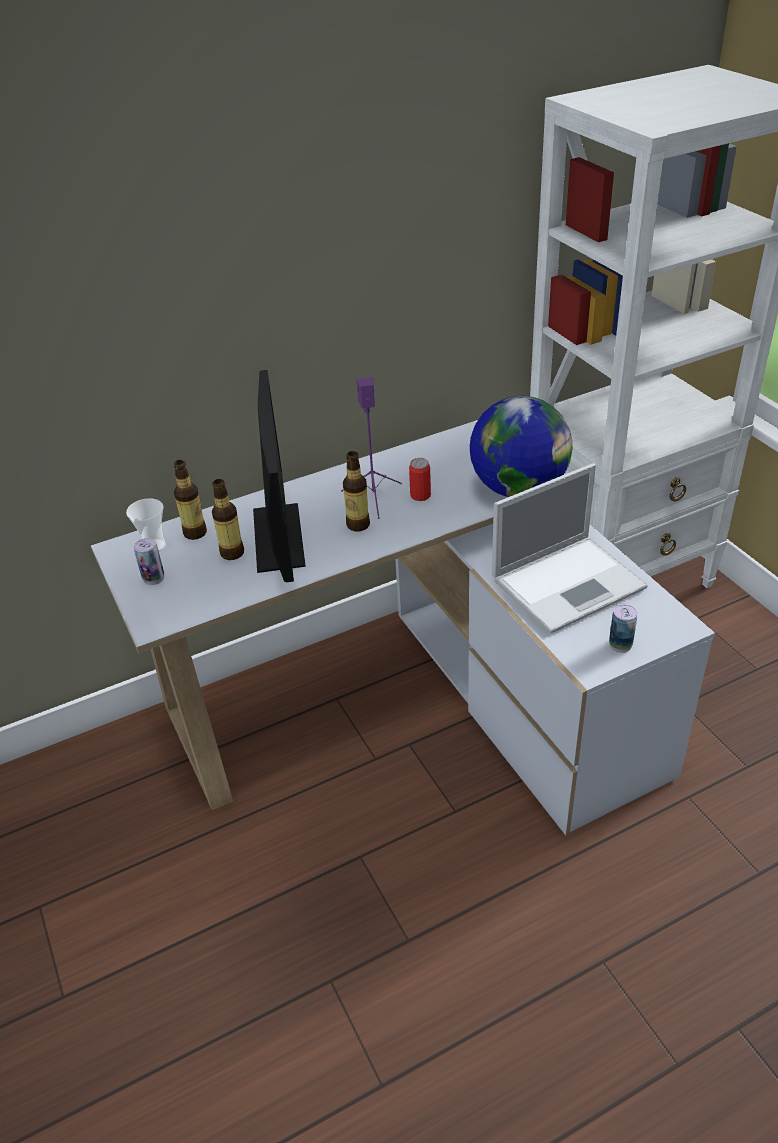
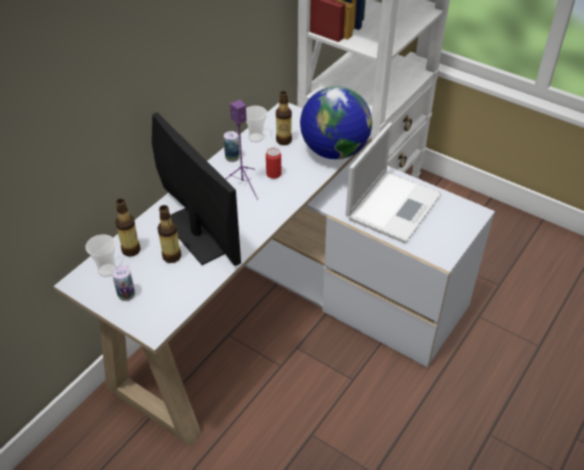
camera: 30 degrees left, 5 degrees up
bottle [343,451,370,531] -> bottle moved to [276,91,292,145]
can [609,604,637,653] -> can moved to [224,131,240,162]
none -> cup [246,106,267,142]

